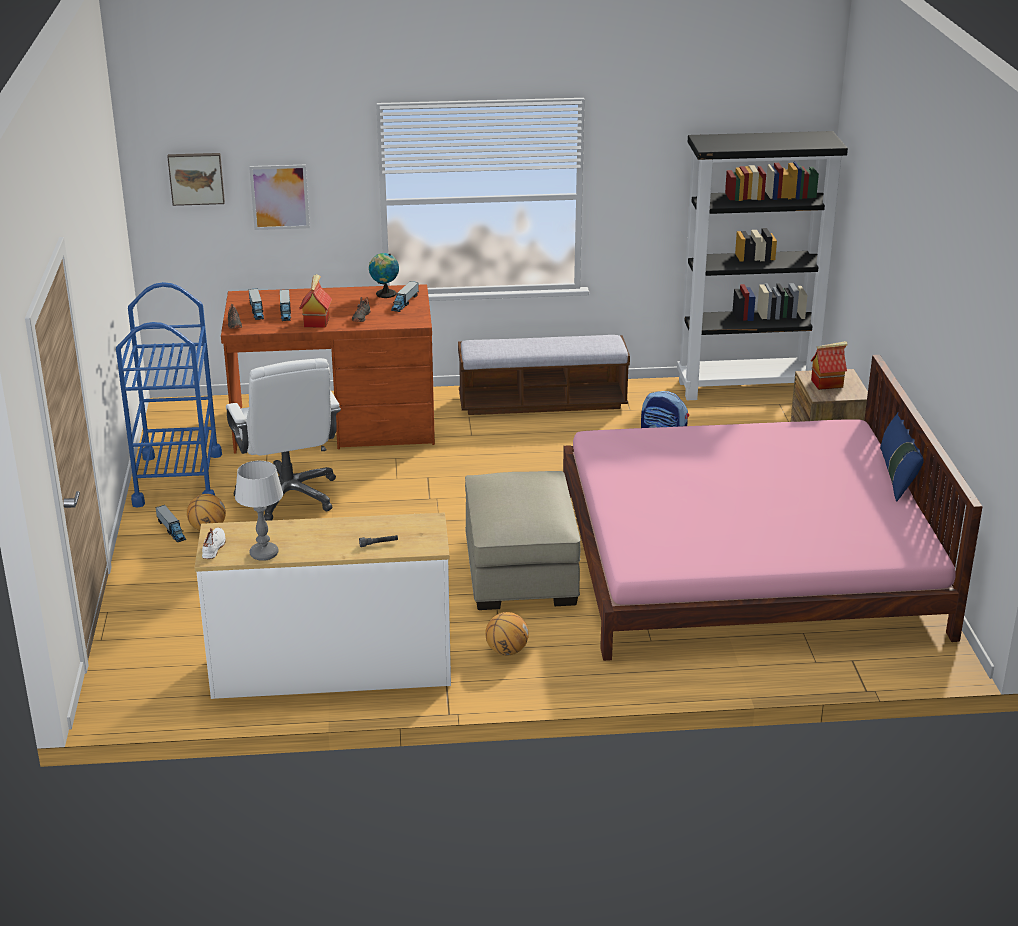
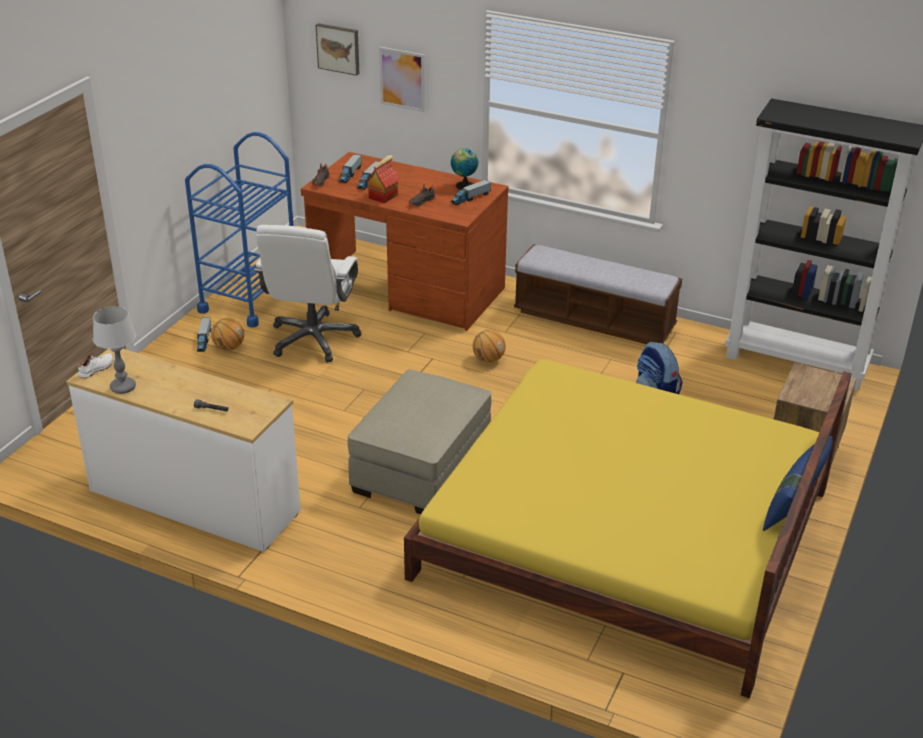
camera: 30 degrees right, 5 degrees up
basketball [485,612,529,655] -> basketball moved to [473,330,506,363]
pink bed [563,355,983,661] -> yellow bed [404,359,852,699]
toy house [811,341,848,390] -> none

